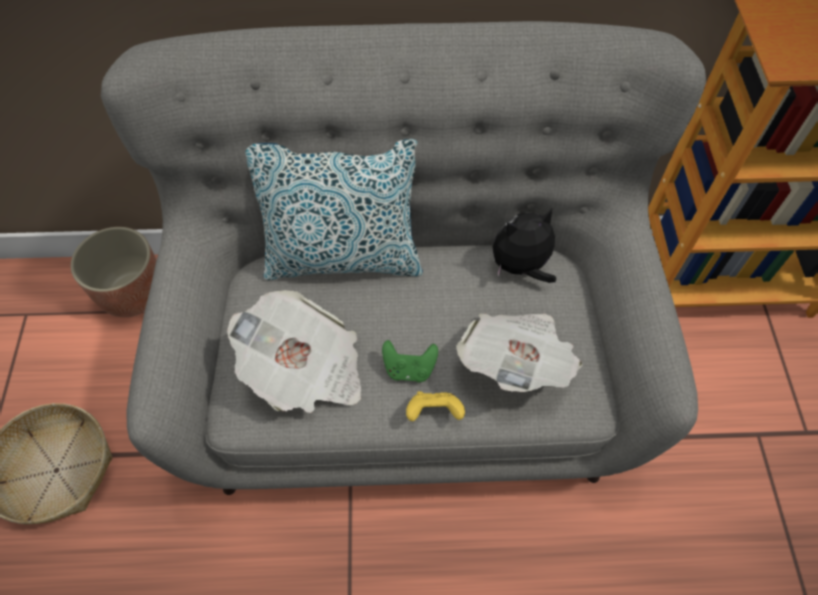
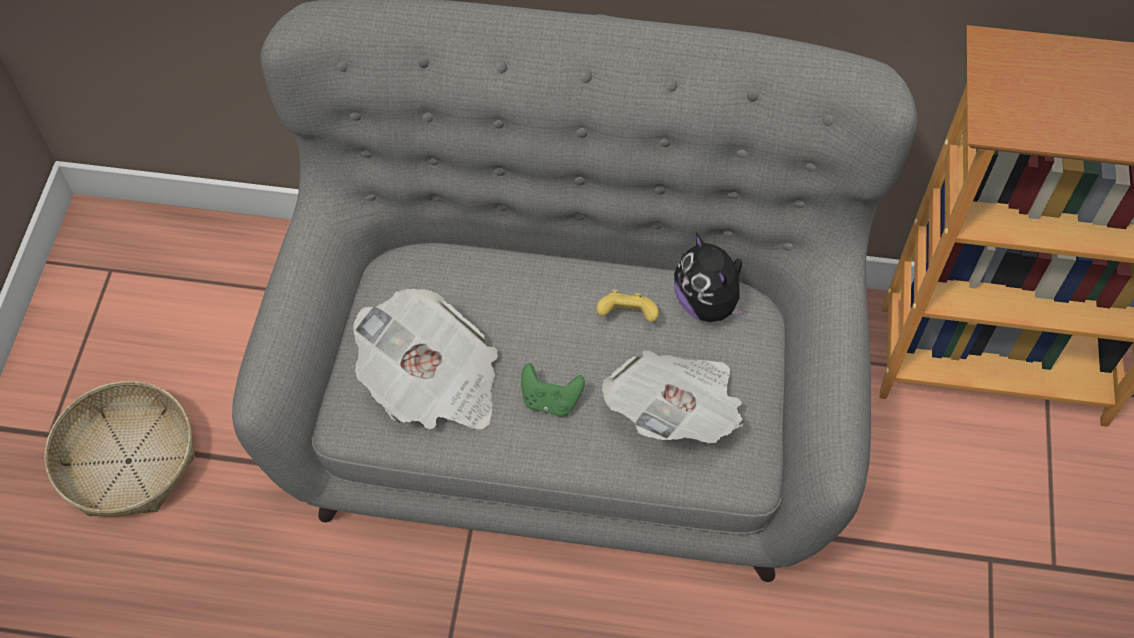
camera: 10 degrees right, 0 degrees up
planter [71,227,156,317] -> none
pillow [245,139,423,280] -> none
yellow game controller [406,391,465,421] -> yellow game controller moved to [596,290,659,322]
plush toy [492,208,556,283] -> plush toy turned 105 degrees counterclockwise [674,232,748,322]

